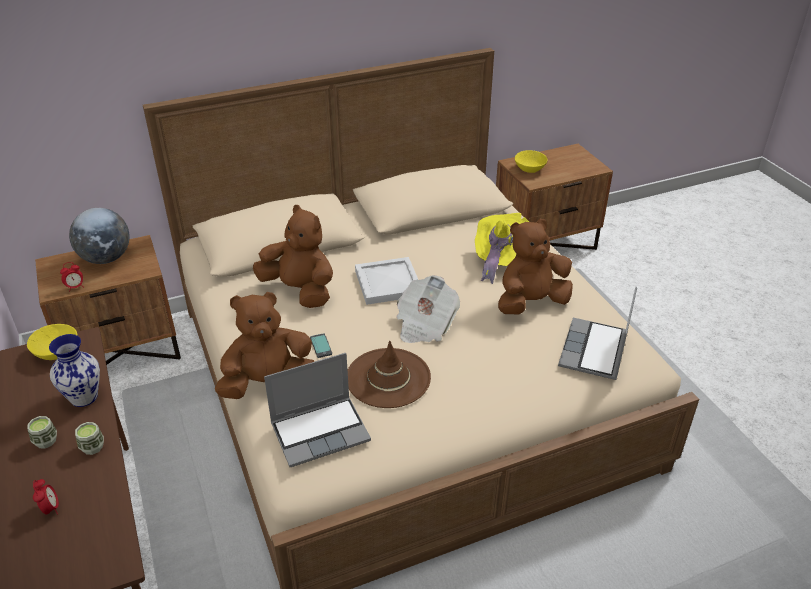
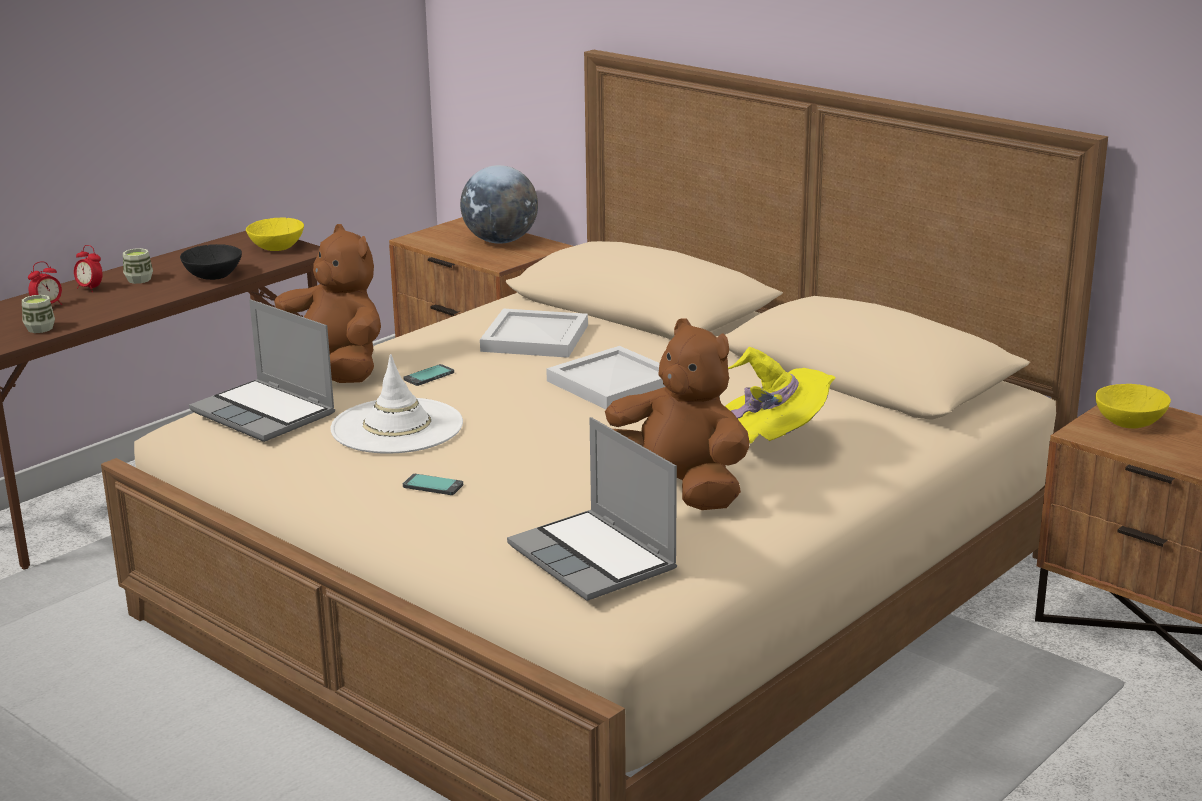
camera: 65 degrees right, 15 degrees down
vase [49,334,100,407] -> black bowl [180,244,242,280]
alarm clock [60,262,84,292] -> alarm clock moved to [74,245,103,292]
cup [75,422,104,455] -> cup moved to [22,295,55,333]
brown plush toy [253,205,333,308] -> white tray [480,309,588,358]
brown hat [348,341,431,408] -> white hat [330,354,463,454]
newspaper [396,275,460,343] -> none
laptop [558,287,637,380] -> laptop turned 120 degrees counterclockwise [507,417,677,601]
none -> phone [403,474,463,495]

